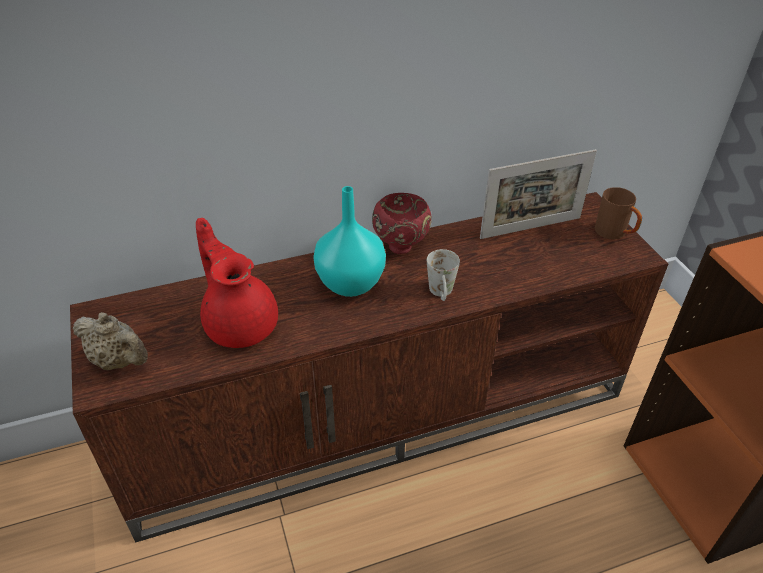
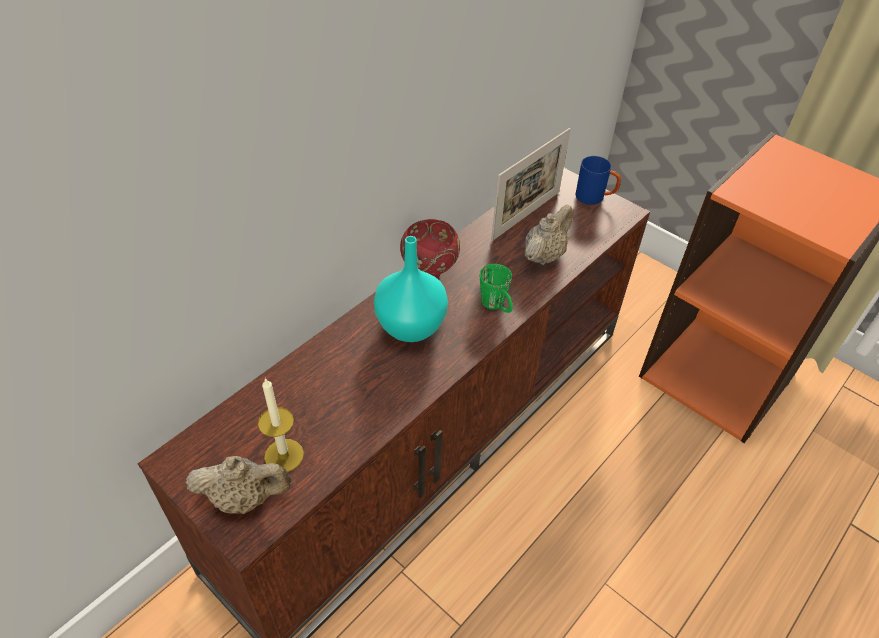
camera: 30 degrees left, 5 degrees up
red teapot [196,218,278,348] -> none
white mug [427,249,460,301] -> green mug [480,264,513,313]
brown mug [595,187,642,240] -> blue mug [575,156,621,205]
none -> candle [258,378,304,472]
none -> beige teapot [525,205,573,265]

